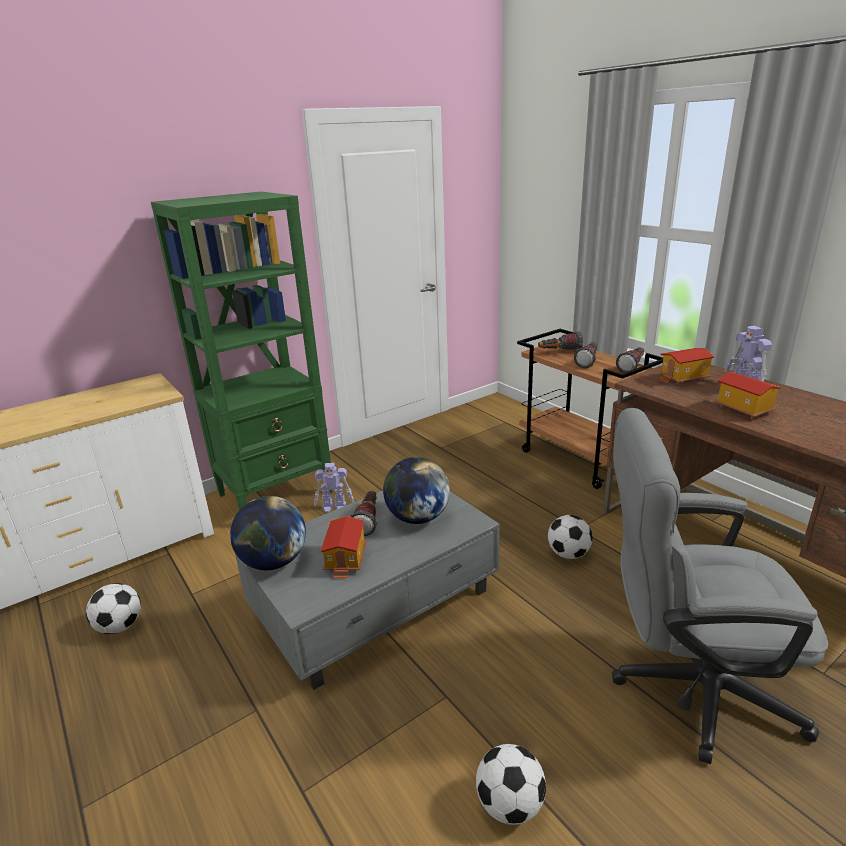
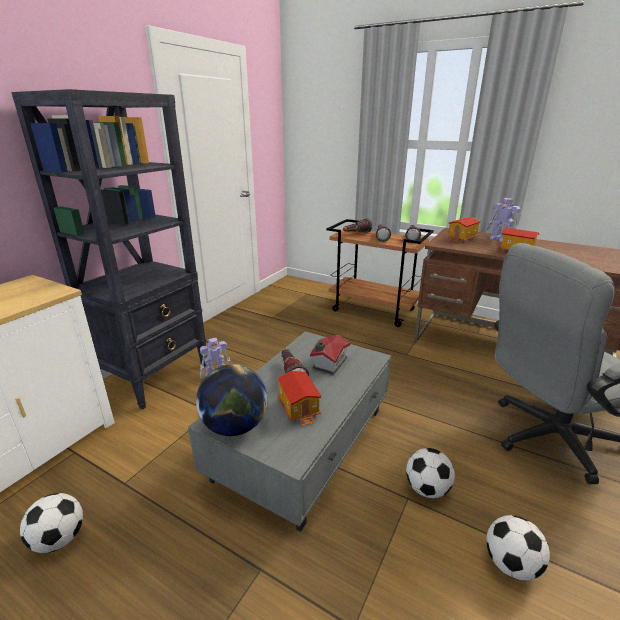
camera: 25 degrees left, 0 degrees up
green bookcase [151,192,332,510] -> black bookcase [11,89,206,410]
globe [383,457,450,524] -> toy house [310,335,350,375]
football [548,515,593,559] -> football moved to [406,448,455,498]

